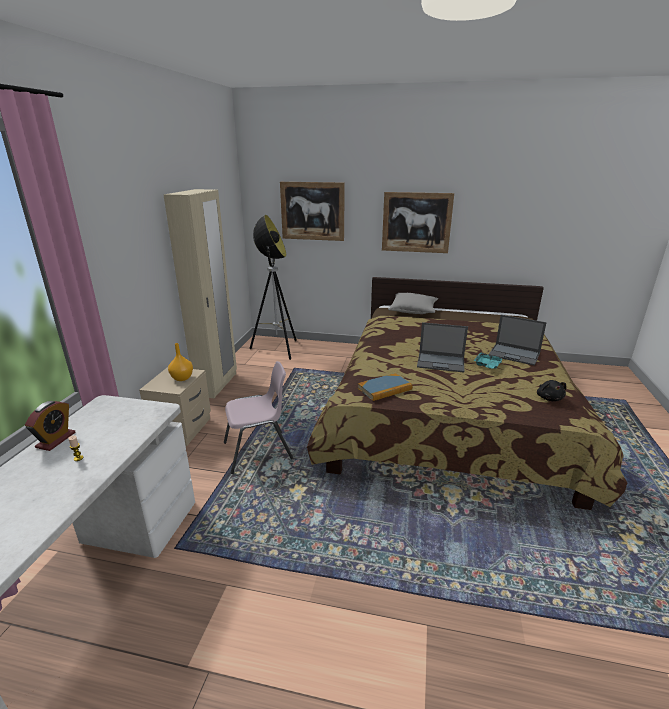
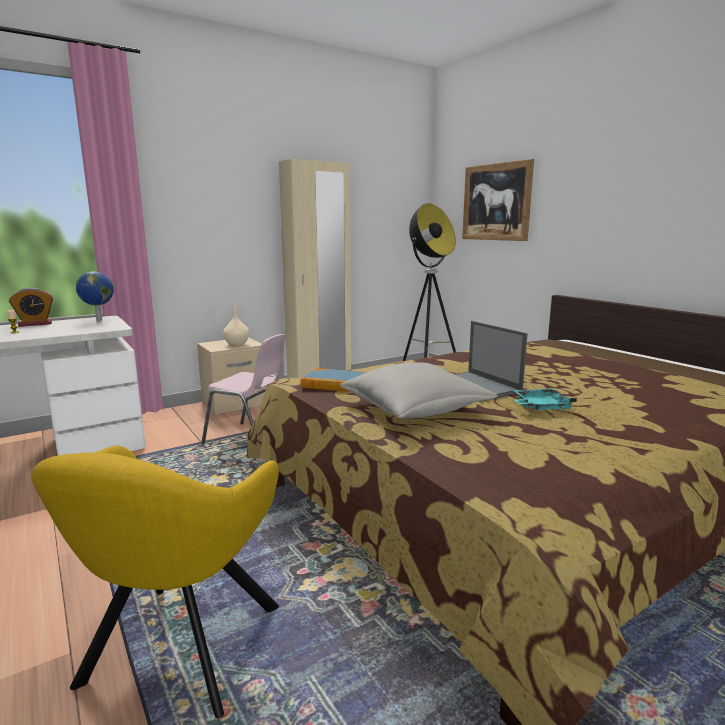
camera: 45 degrees right, 10 degrees down
orange vase [168,343,193,381] -> beige vase [223,304,249,346]
picture [382,192,454,253] -> none
grey pillow [388,293,438,314] -> grey pillow moved to [340,363,498,419]
laptop [489,315,547,366] -> none
black plush toy [537,380,567,401] -> none
none -> yellow armchair [31,446,279,718]
none -> globe [76,271,114,321]

